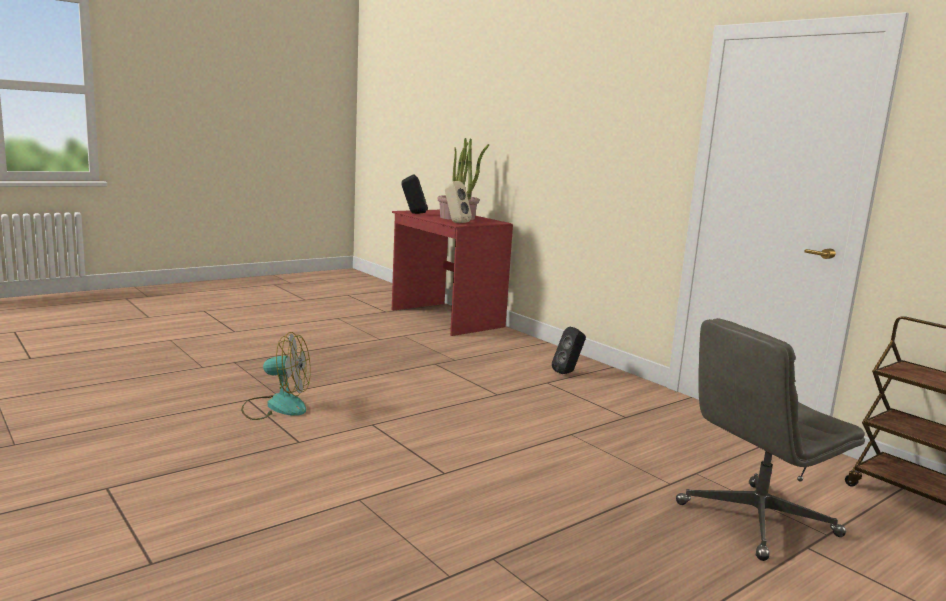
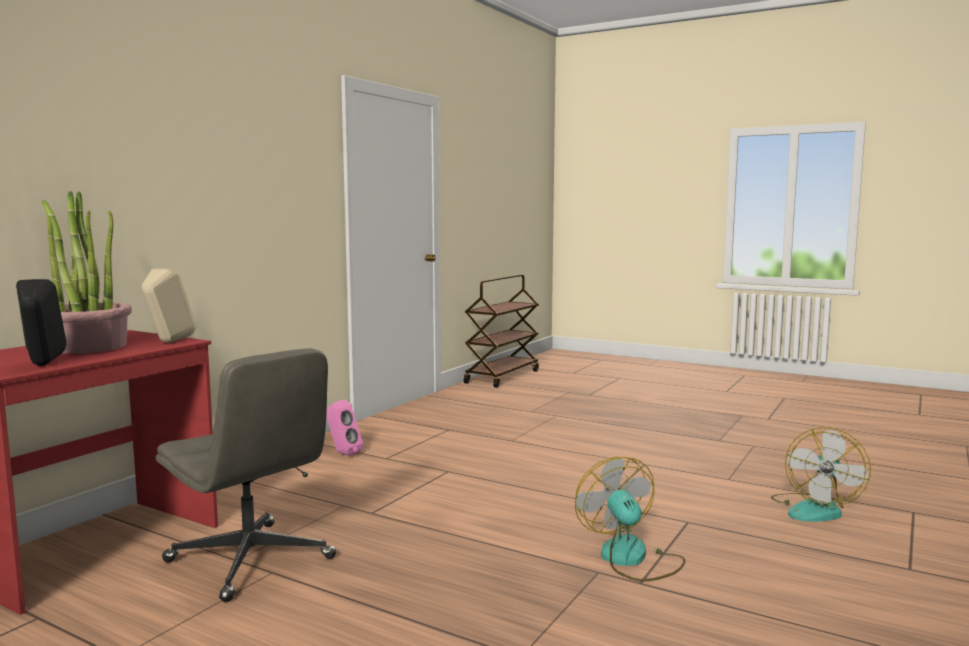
camera: 110 degrees left, 5 degrees down
black speaker [552,327,586,374] -> pink speaker [326,400,363,456]
grey office chair [676,318,865,561] -> grey office chair moved to [156,348,336,602]
none -> fan [771,427,871,522]

